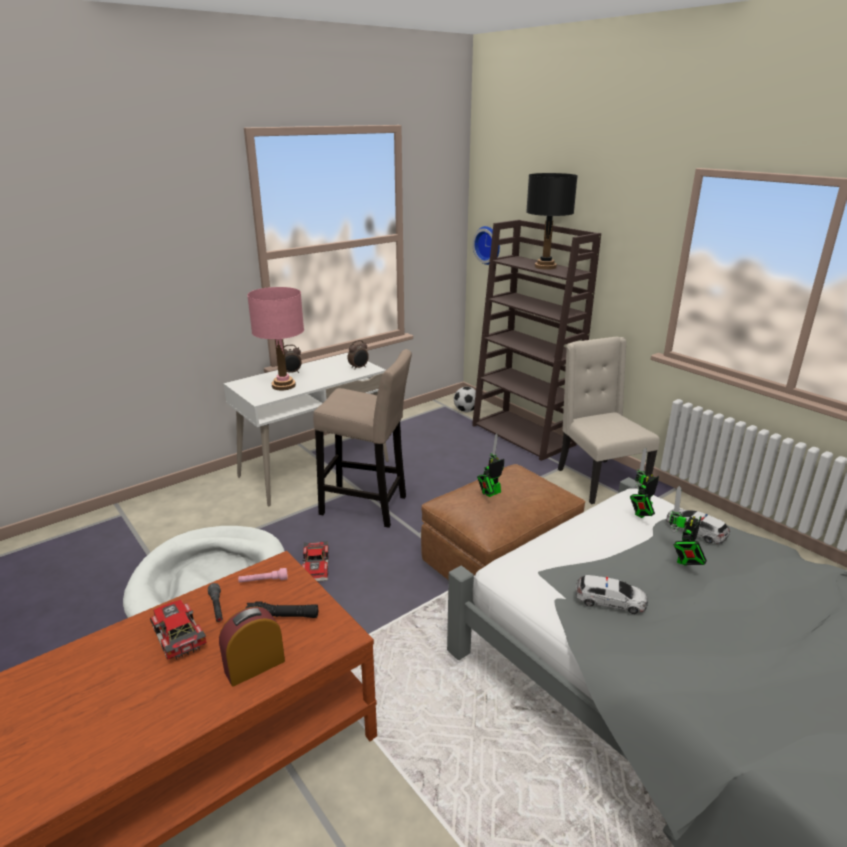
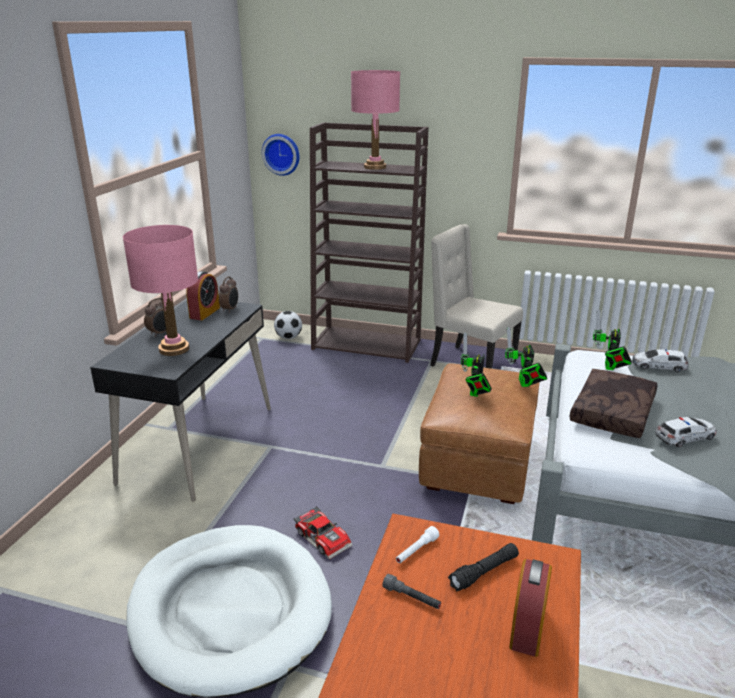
camera: 35 degrees left, 0 degrees up
toy car [150,600,207,660] -> none
white desk [224,352,389,506] -> black desk [90,300,271,502]
pink flashlight [238,568,288,583] -> white flashlight [396,526,439,563]
beige stool [313,349,412,528] -> none
black table lamp [526,173,578,270] -> pink table lamp [351,70,400,170]
toy robot [670,486,707,566] -> toy robot moved to [505,326,547,387]
none -> alarm clock [186,271,220,320]
none -> brown pillow [570,369,657,438]

